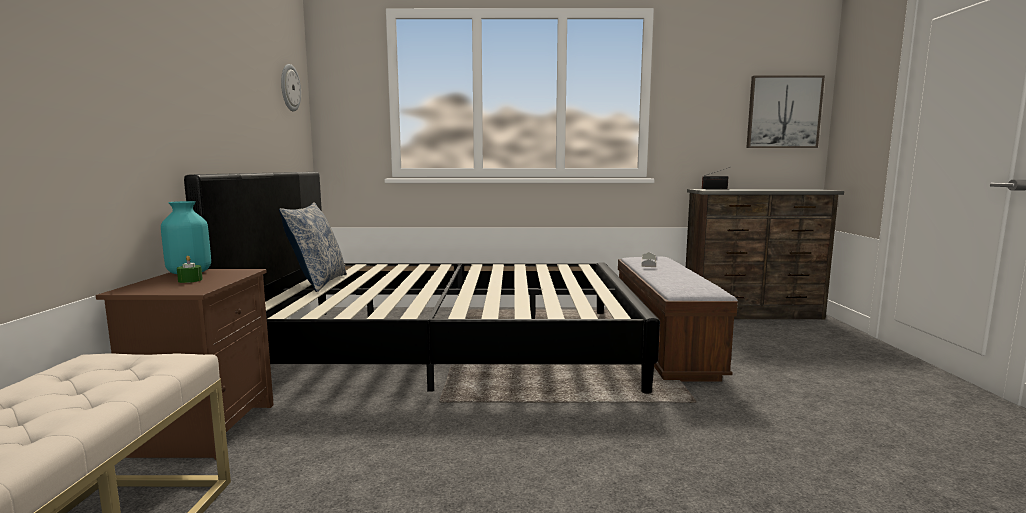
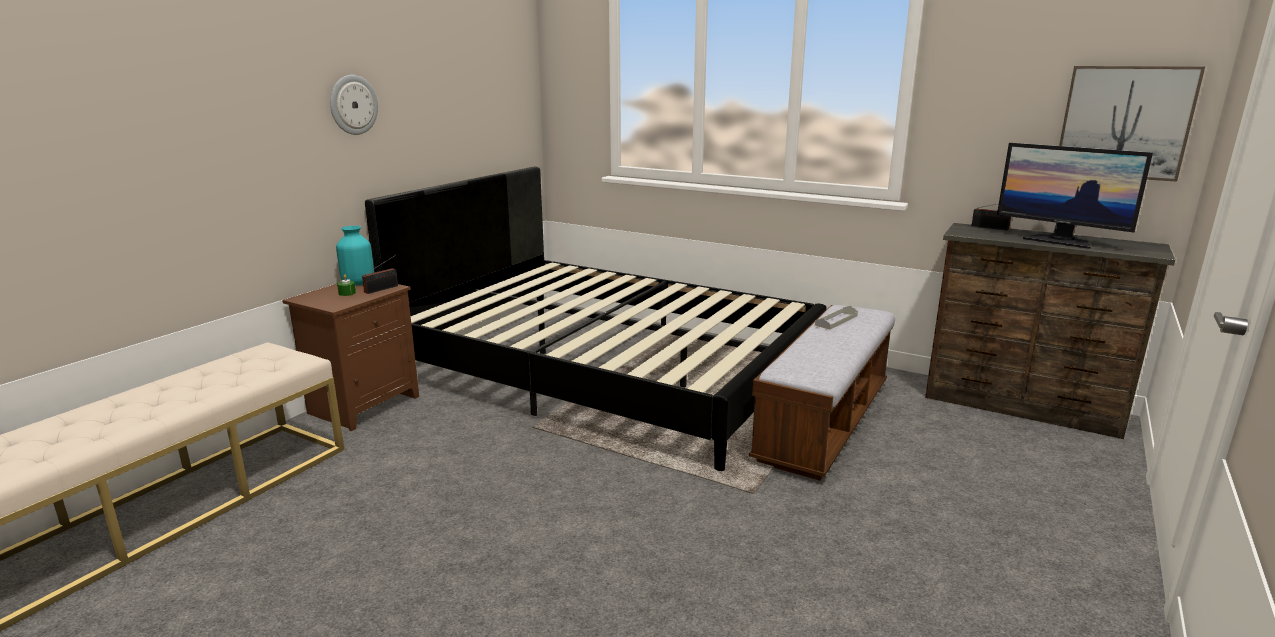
camera: 30 degrees right, 10 degrees up
pillow [279,202,347,292] -> none
wall clock [281,64,301,112] -> wall clock moved to [330,75,378,135]
none -> radio [362,255,398,294]
none -> monitor [997,143,1153,249]

